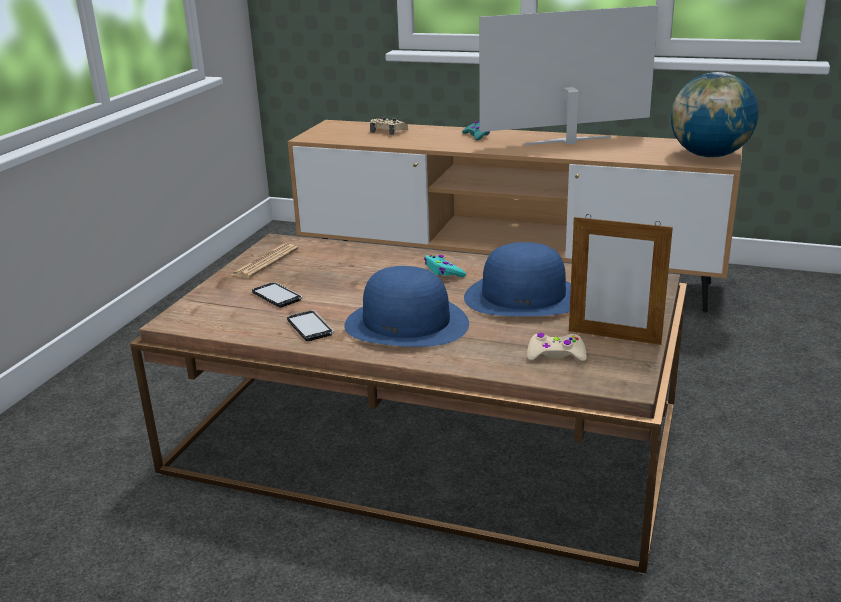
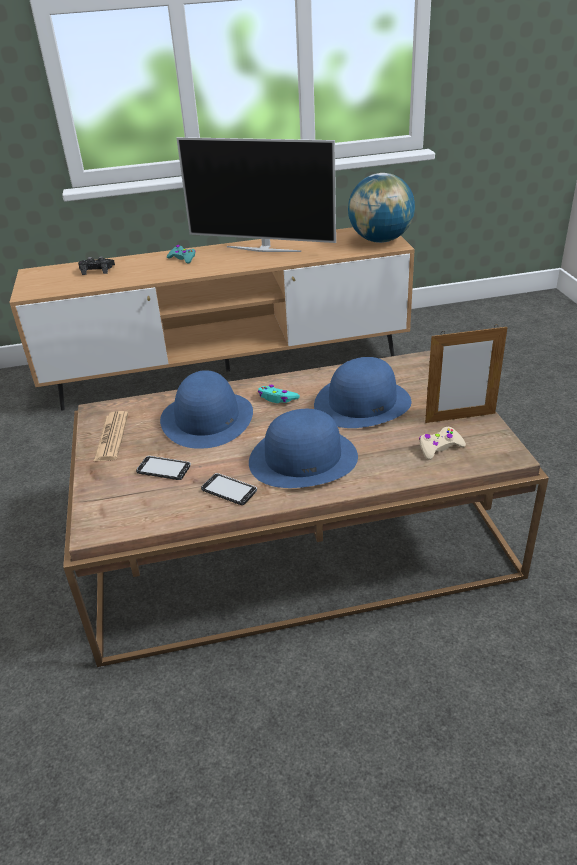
camera: 30 degrees left, 10 degrees up
beige game controller [370,117,408,135] -> black game controller [78,256,115,275]
television [479,5,659,145] -> television turned 120 degrees counterclockwise [177,137,336,252]
none -> blue hat [160,370,253,449]

